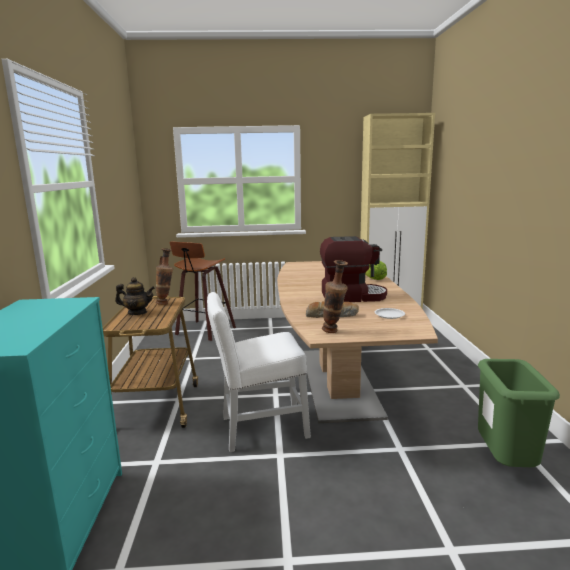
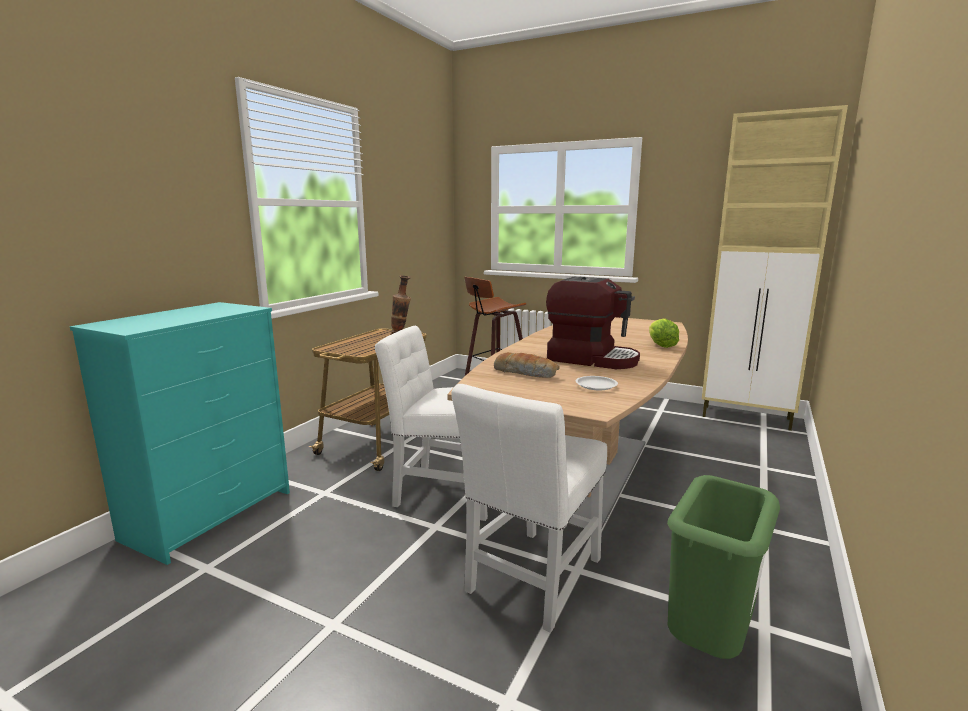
camera: 30 degrees right, 0 degrees up
teapot [115,277,155,315] -> none
vase [322,260,348,333] -> none
none -> white chair [451,384,607,633]

